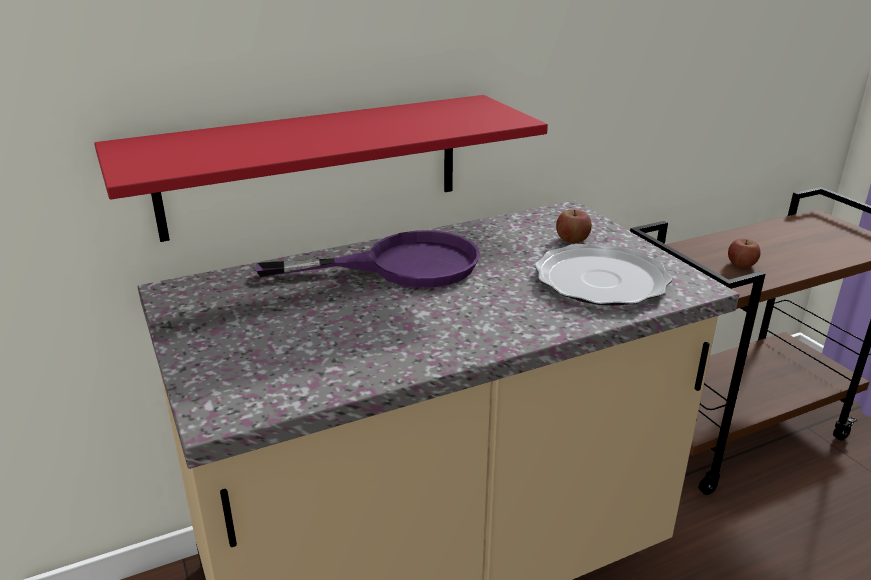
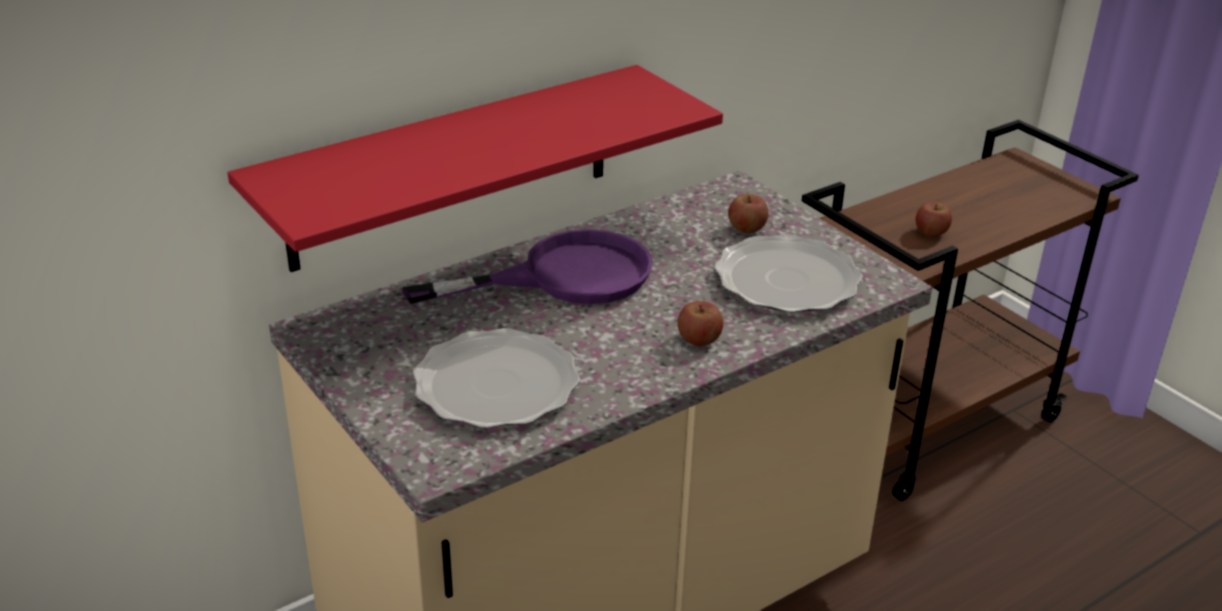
camera: 10 degrees left, 5 degrees up
none -> plate [413,328,580,428]
none -> apple [678,301,723,346]

